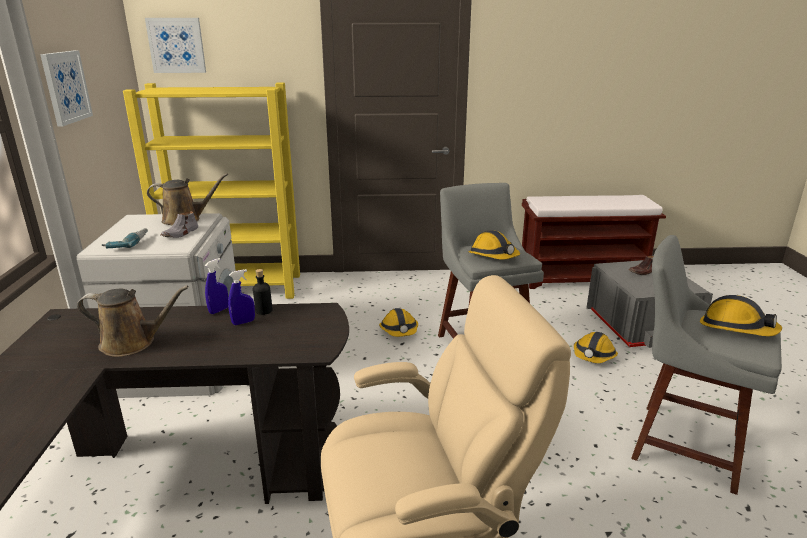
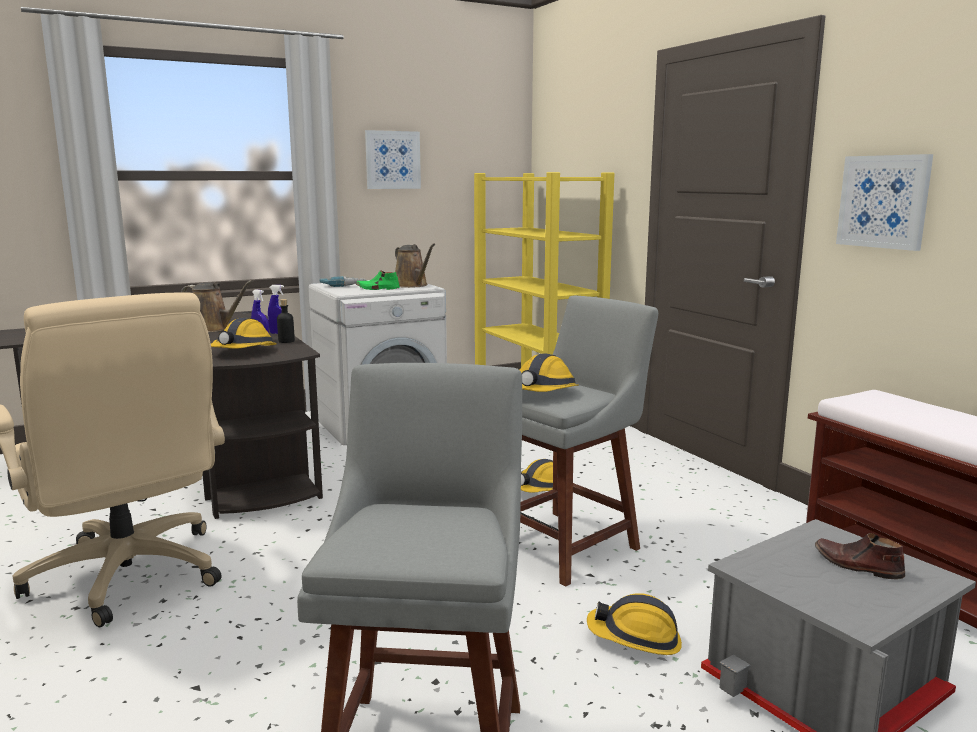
camera: 65 degrees right, 10 degrees down
brown watering can [77,286,189,357] -> brown watering can turned 45 degrees counterclockwise [181,280,253,332]
picture [145,18,206,73] -> picture moved to [836,154,933,251]
grey shoe [161,211,198,238] -> green shoe [356,270,400,290]
hard hat [700,295,782,336] -> hard hat moved to [211,318,277,349]

